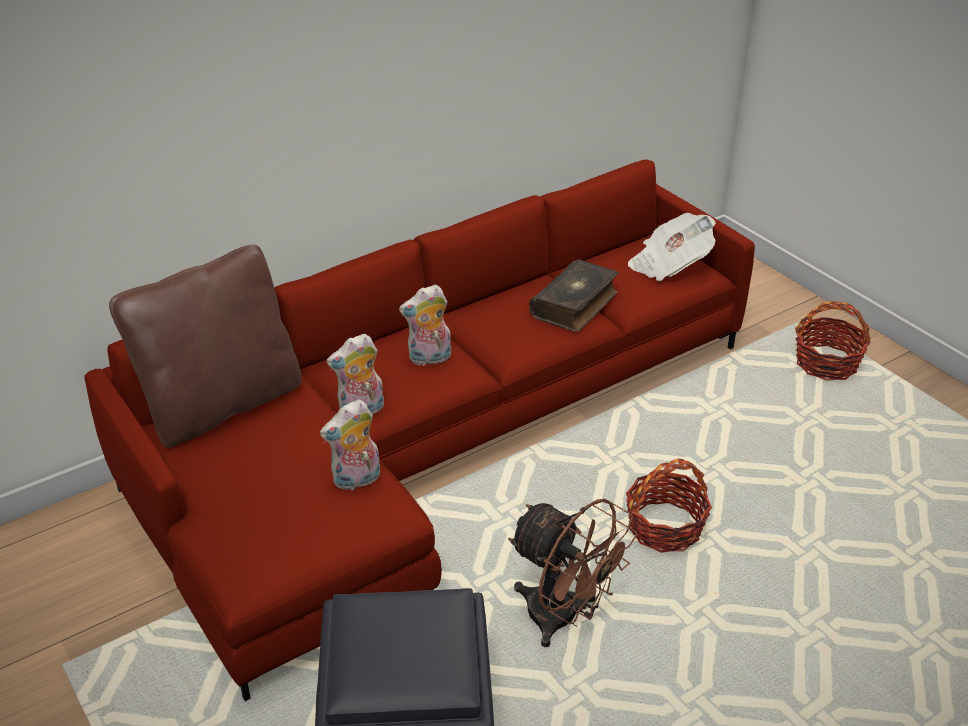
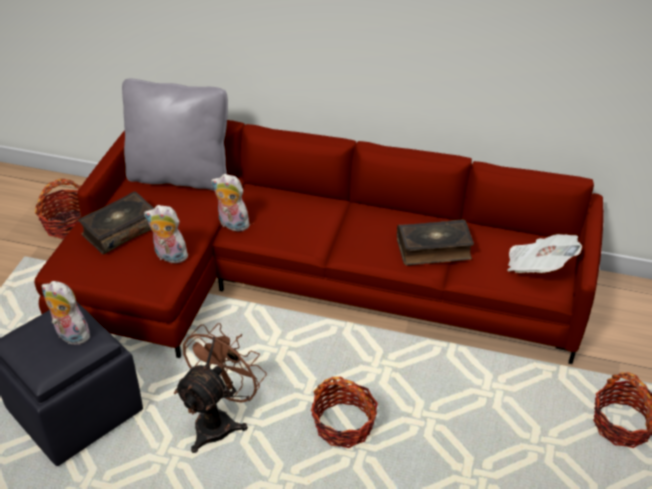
camera: 50 degrees right, 5 degrees up
brown pillow [109,245,302,448] -> grey pillow [122,79,228,191]
plush toy [399,285,451,366] -> plush toy moved to [42,281,90,345]
brown fan [508,499,638,647] -> brown fan turned 150 degrees counterclockwise [174,323,267,453]
none -> basket [35,179,81,239]
none -> book [78,192,154,254]

